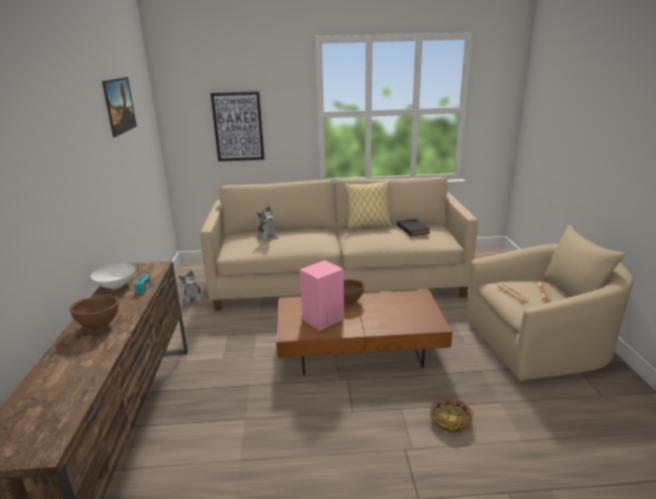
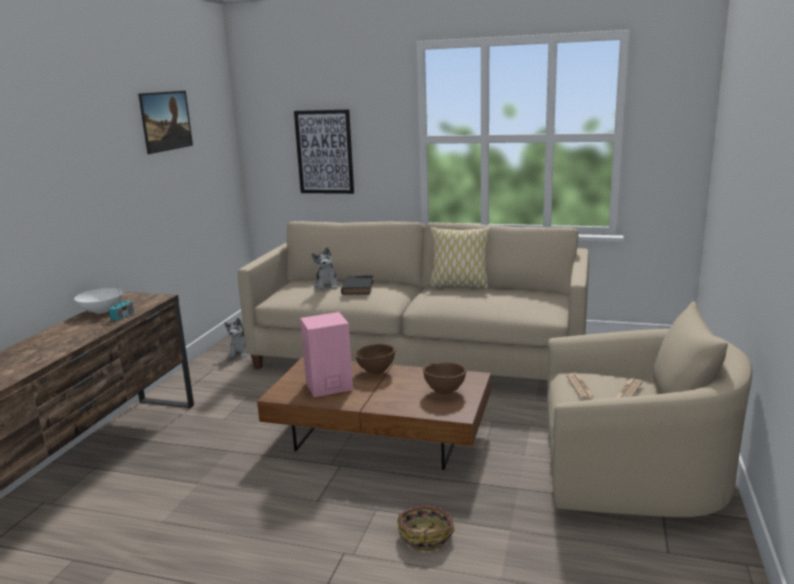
camera: 20 degrees right, 5 degrees down
brown bowl [69,295,119,330] -> brown bowl moved to [423,362,467,394]
black book [397,219,430,236] -> black book moved to [341,276,374,295]

